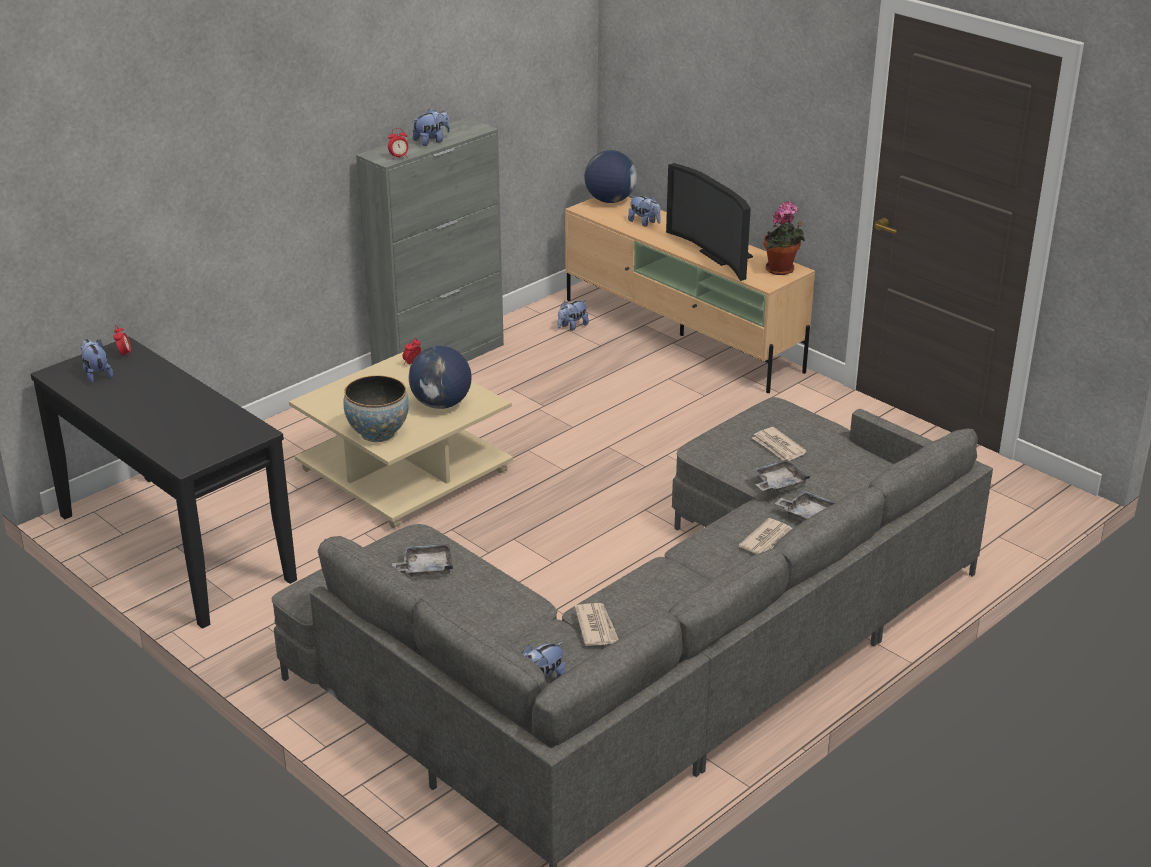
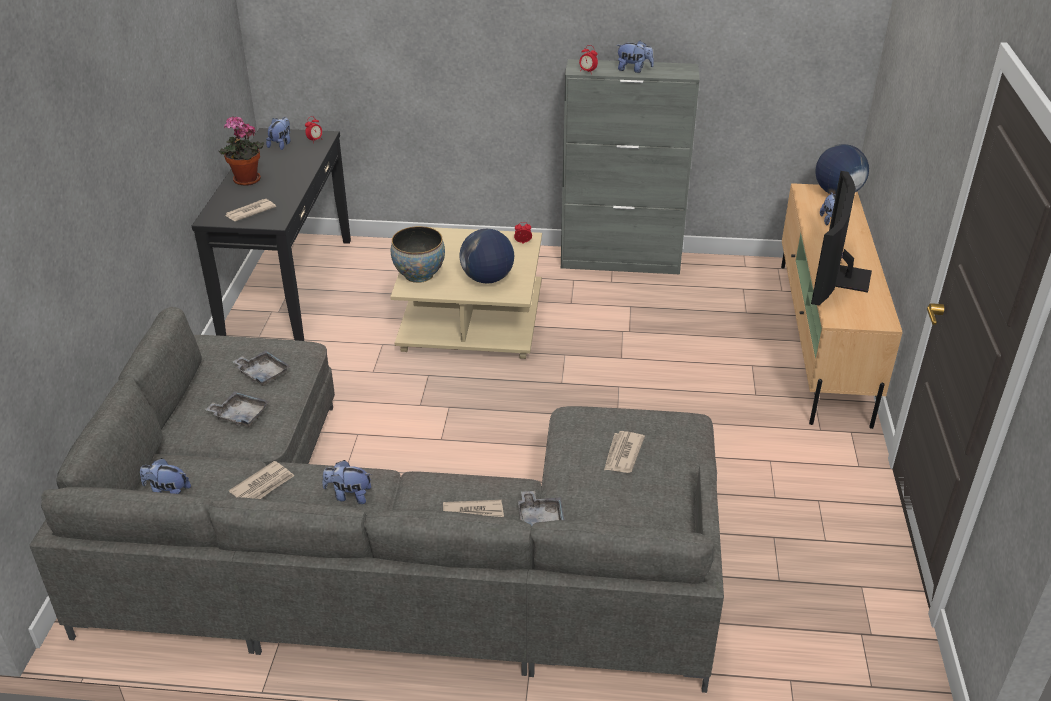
camera: 50 degrees right, 5 degrees up
plush toy [558,300,589,331] -> plush toy moved to [322,460,372,504]
grey tray [751,459,810,493] -> grey tray moved to [205,391,270,427]
potted plant [764,202,805,275] -> potted plant moved to [219,116,264,186]
none -> newspaper [226,199,276,221]

